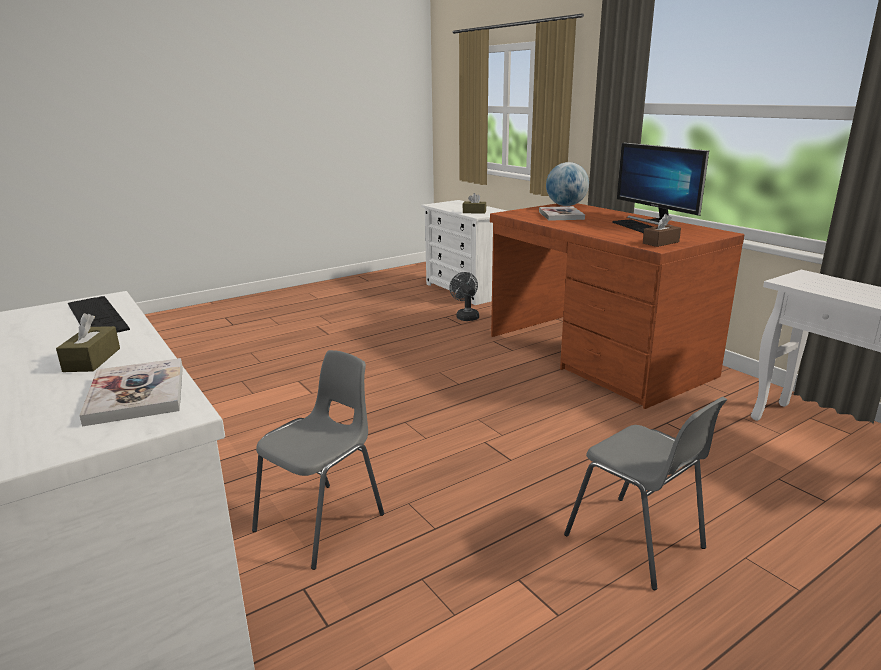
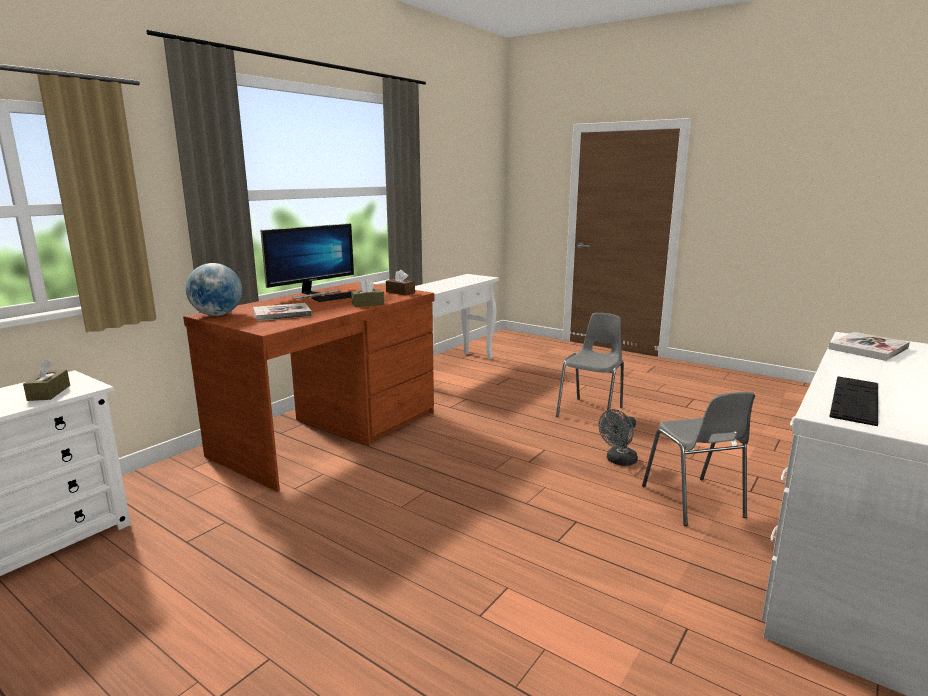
camera: 110 degrees left, 5 degrees down
brown tissue box [56,313,120,372] -> brown tissue box moved to [351,279,384,307]
grey chair [252,350,384,570] -> grey chair turned 120 degrees counterclockwise [642,392,755,526]
grey fan [449,272,479,321] -> grey fan moved to [599,409,638,466]

